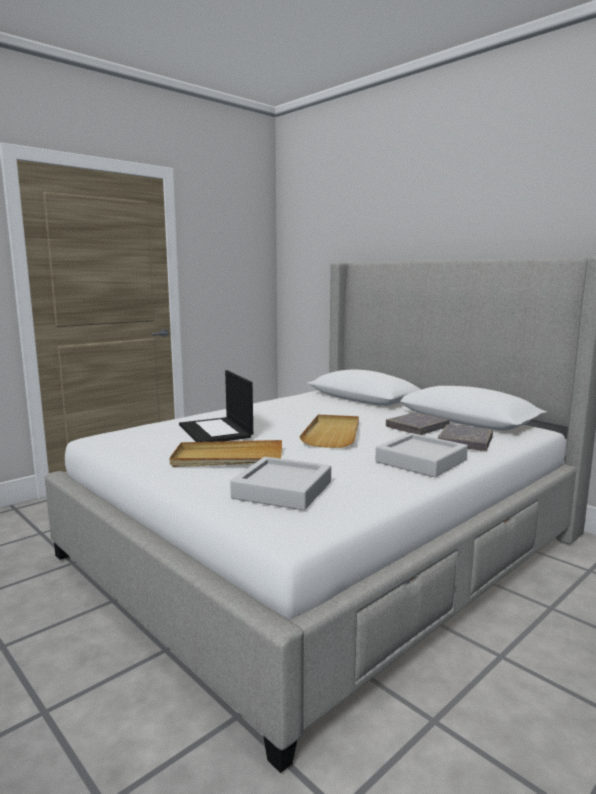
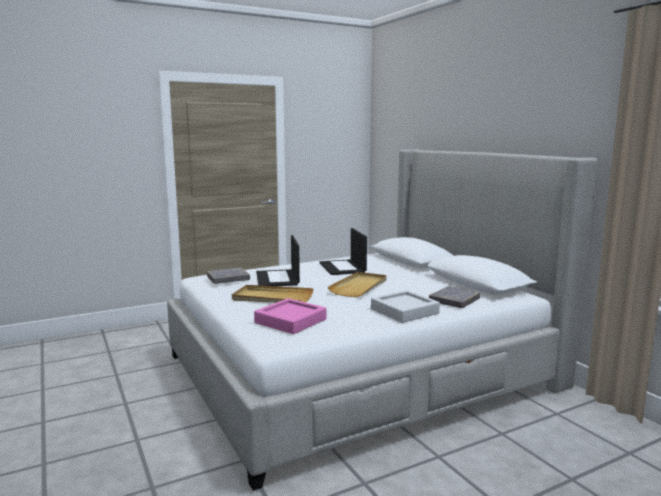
camera: 15 degrees right, 0 degrees up
grey tray [230,457,331,510] -> pink tray [254,298,326,334]
grey book [386,412,450,435] -> grey book moved to [207,267,250,284]
none -> laptop [319,228,367,275]

